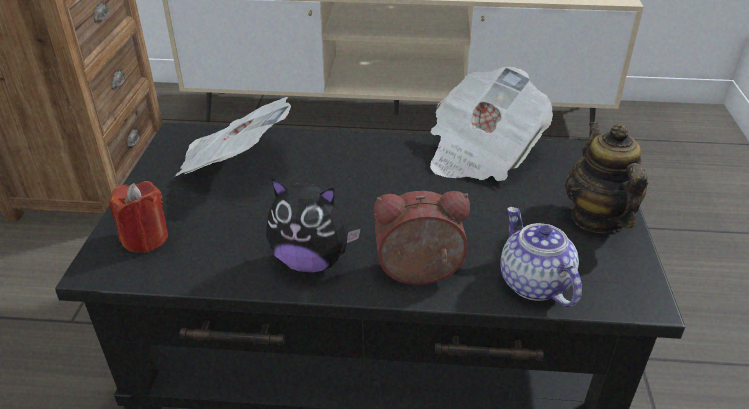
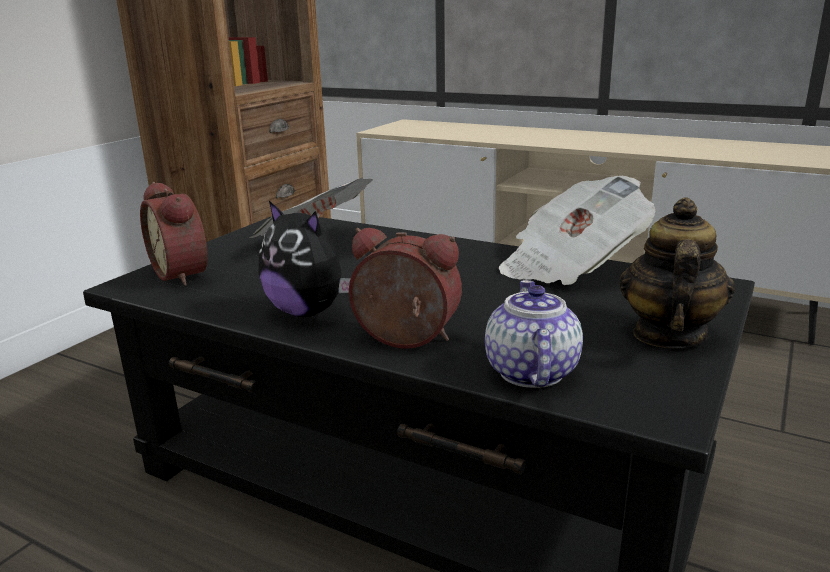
camera: 25 degrees right, 15 degrees down
red candle [109,181,168,253] -> alarm clock [140,182,207,286]

